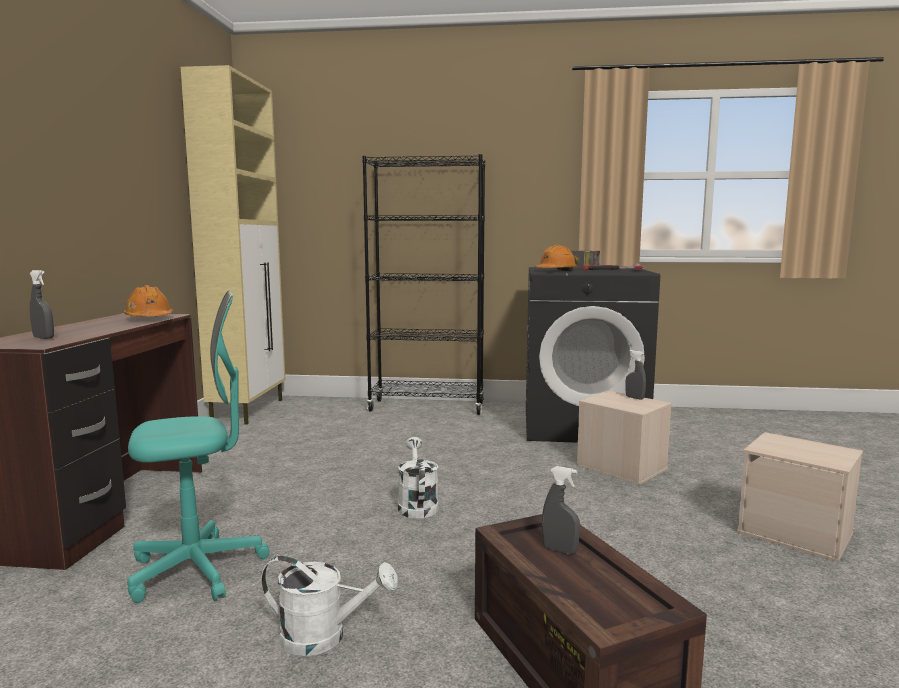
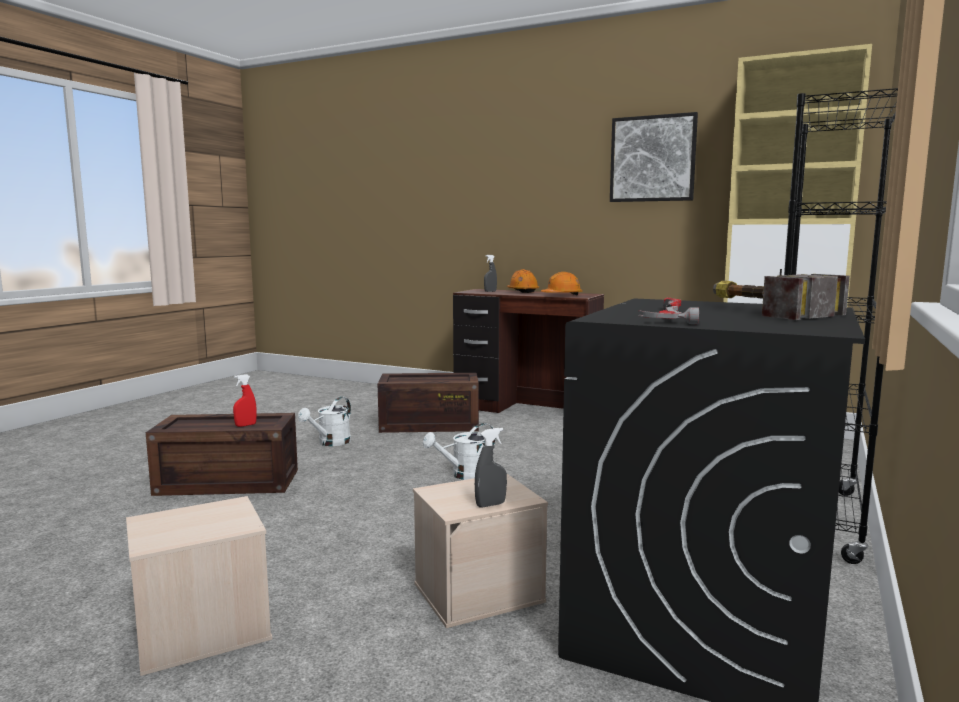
camera: 110 degrees right, 0 degrees up
turquoise office chair [127,291,269,603] -> crate [378,373,479,433]
white watering can [398,437,439,519] -> white watering can turned 135 degrees clockwise [423,423,496,480]
orange hard hat [534,245,577,271] -> orange hard hat moved to [507,269,539,293]
grey spray bottle [542,466,580,554] -> red spray bottle [233,374,257,427]
none -> picture [610,112,698,202]

